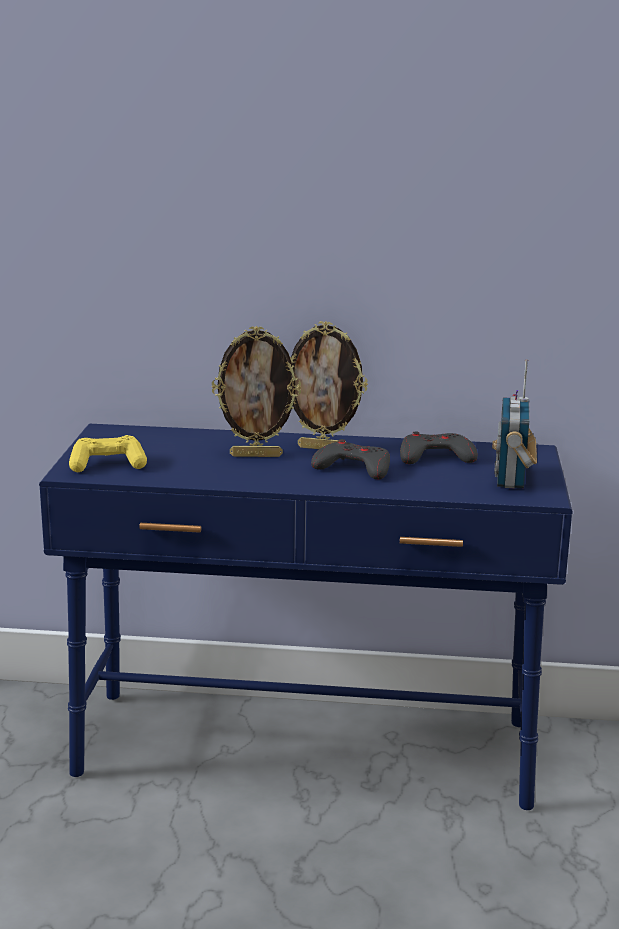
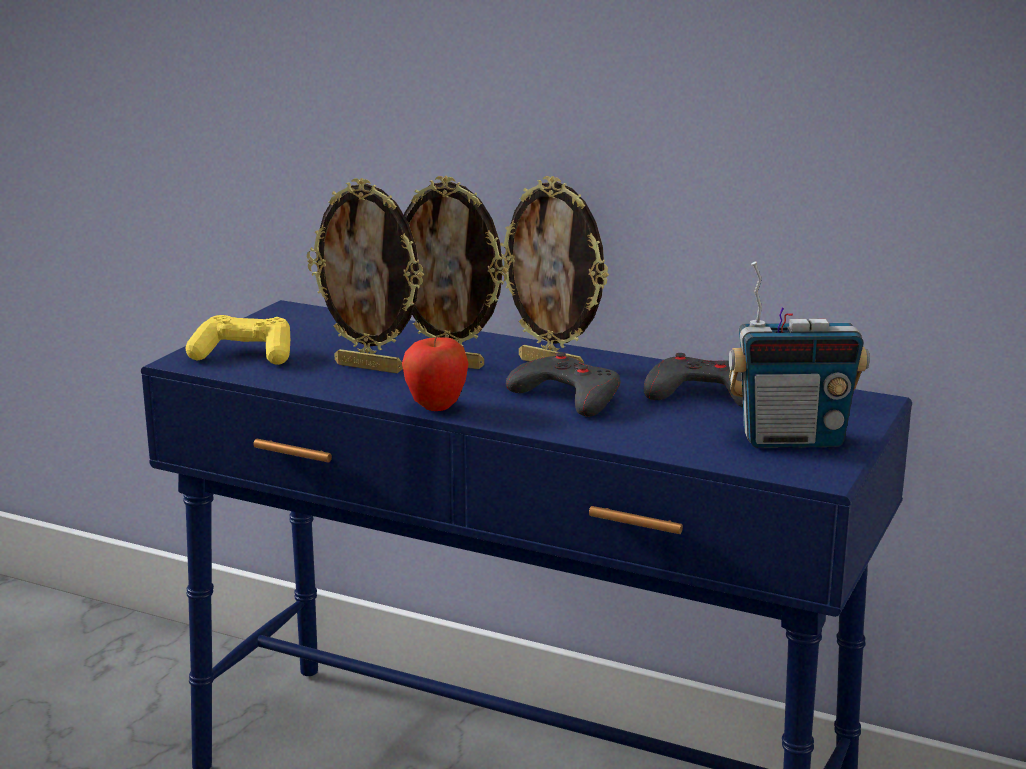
camera: 20 degrees right, 0 degrees up
radio [492,360,537,488] -> radio turned 120 degrees counterclockwise [729,262,869,448]
none -> picture frame [307,178,424,373]
none -> apple [402,336,468,411]

